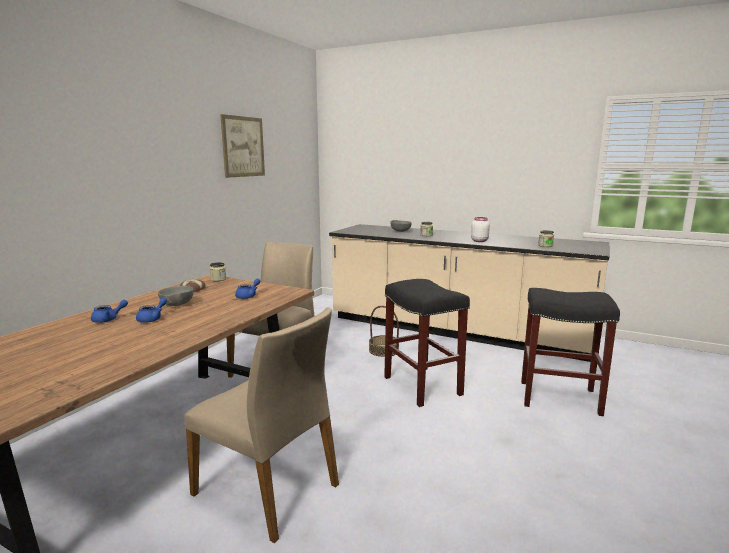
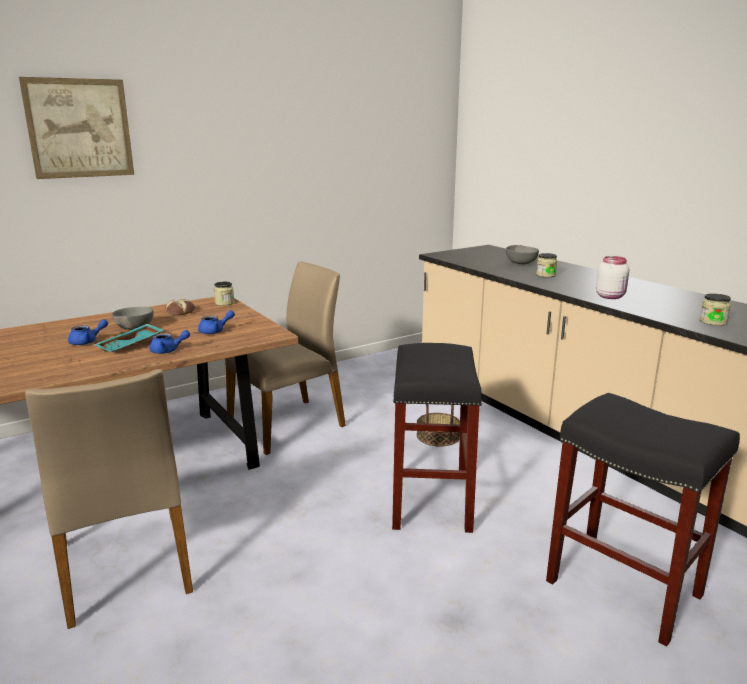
camera: 30 degrees right, 5 degrees up
blue teapot [91,300,128,323] -> blue teapot moved to [150,330,190,354]
picture [220,114,265,178] -> picture moved to [19,77,134,179]
none -> turquoise tray [94,324,164,352]

